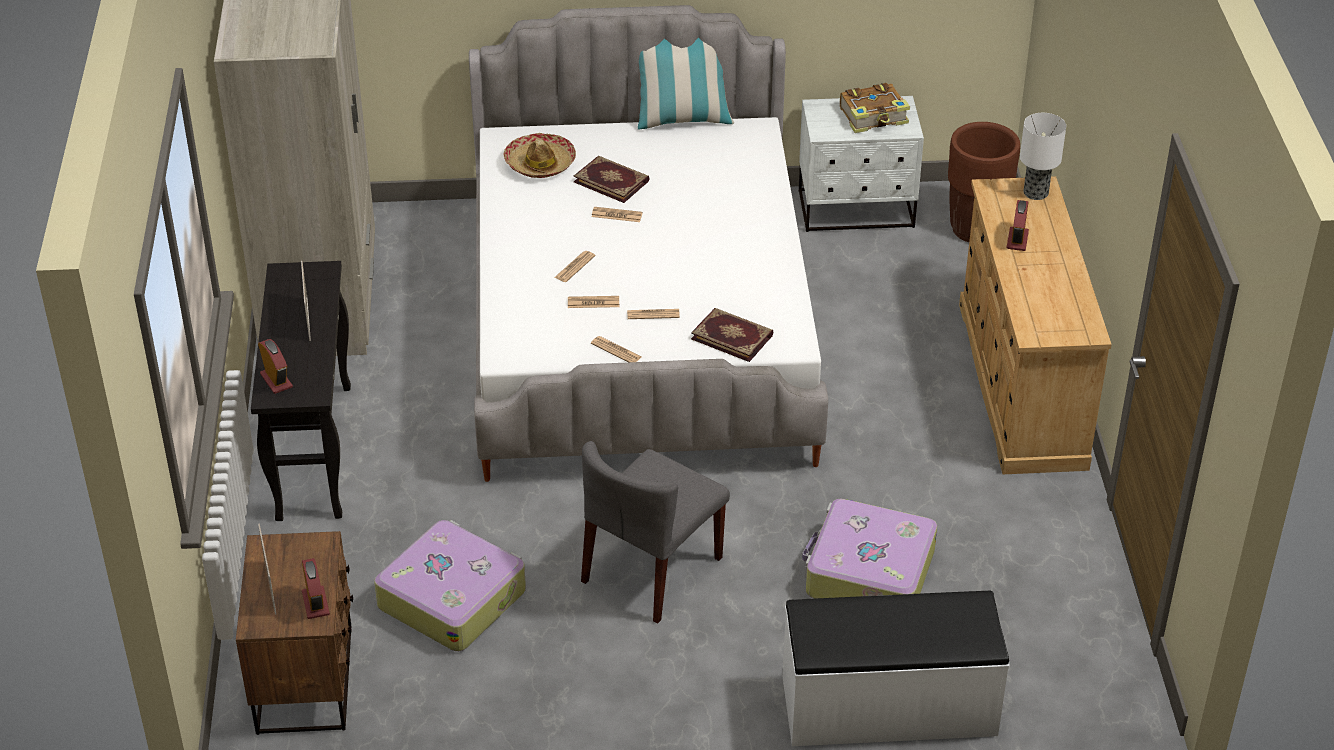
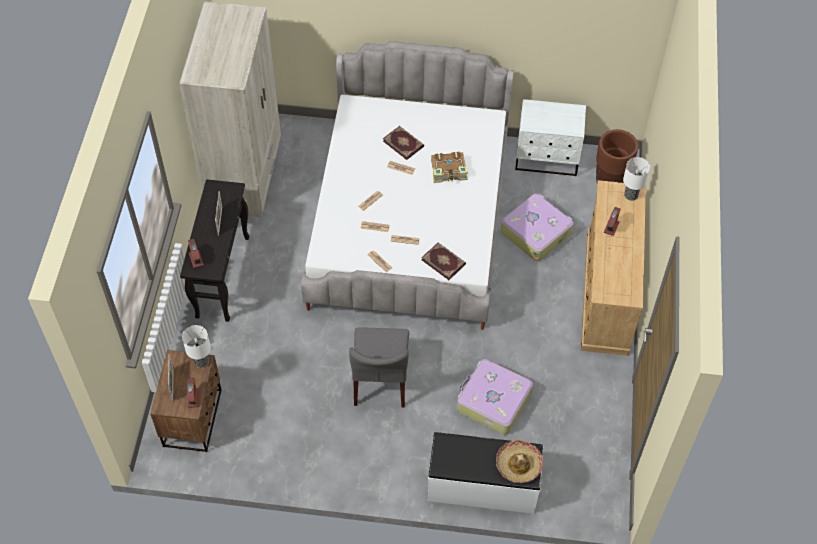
camera: 10 degrees right, 15 degrees up
suitcase [374,520,526,651] -> suitcase moved to [500,194,573,261]
hat [504,133,576,178] -> hat moved to [496,440,543,483]
grey chair [581,441,730,624] -> grey chair turned 45 degrees counterclockwise [349,327,409,408]
pillow [638,38,734,130] -> none
book [840,83,910,133] -> book moved to [431,152,468,183]
none -> table lamp [182,325,211,368]

